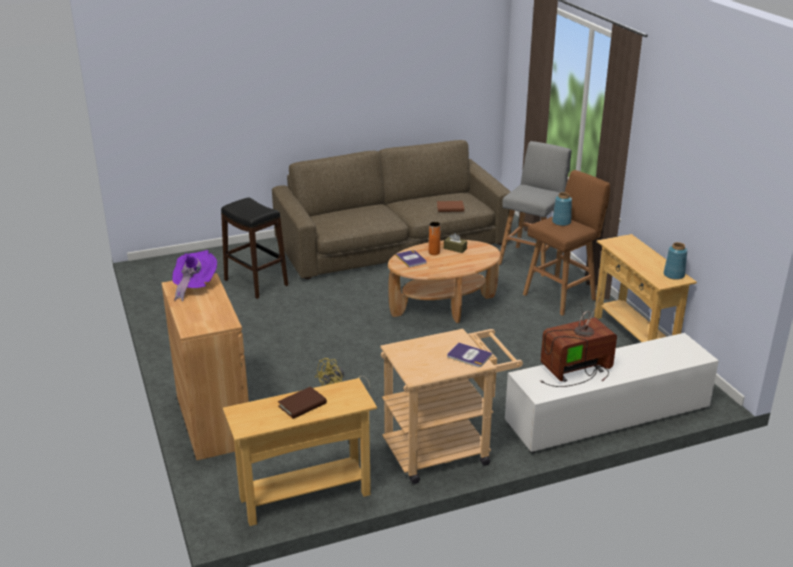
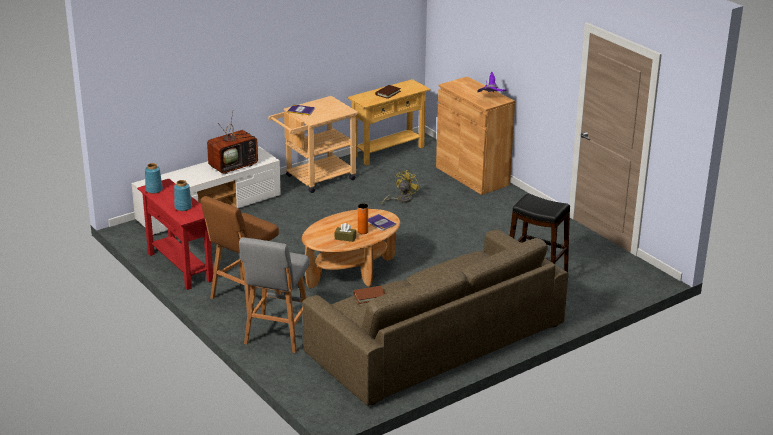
camera: 165 degrees right, 0 degrees up
blue vase [552,192,572,226] -> blue vase moved to [174,180,192,211]
beige console table [594,234,697,342] -> red console table [137,179,213,290]

